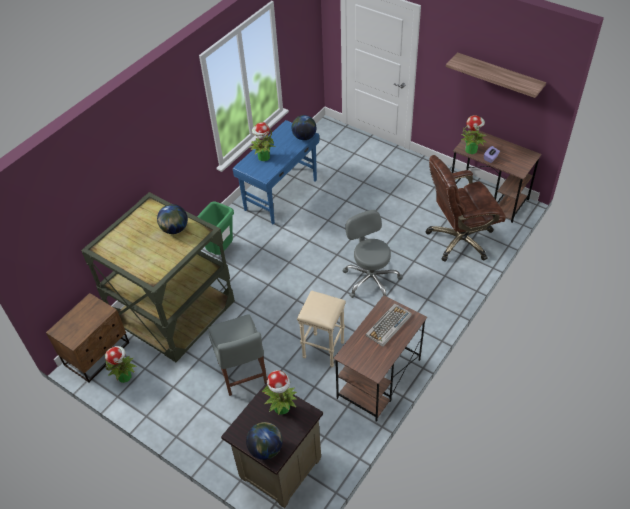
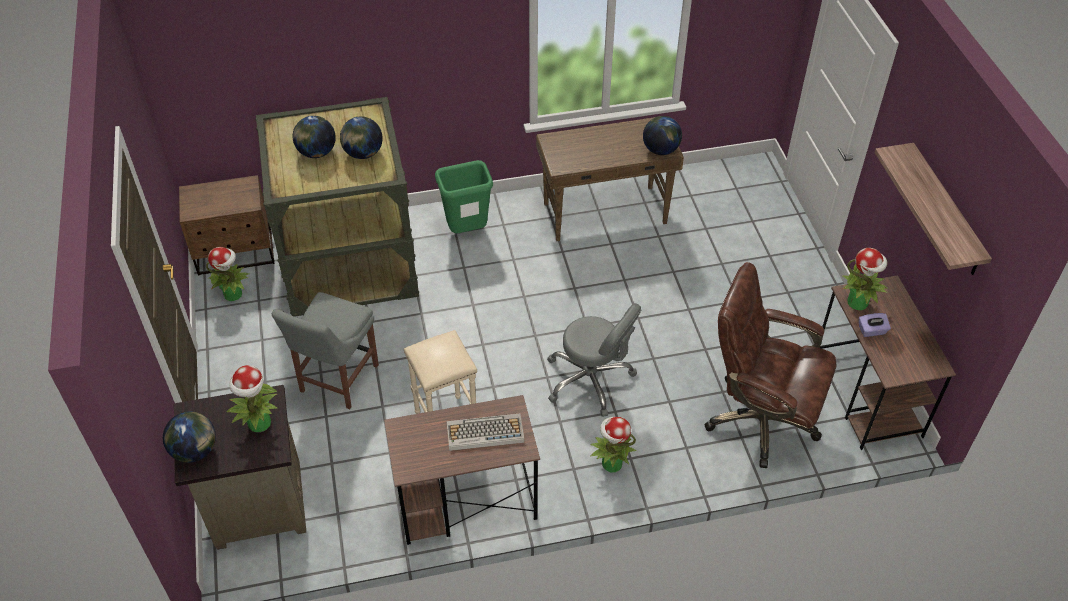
camera: 40 degrees right, 0 degrees up
blue console table [233,120,319,224] -> brown console table [536,117,684,241]
potted plant [249,122,275,161] -> potted plant moved to [590,417,636,473]
grey office chair [342,210,403,298] -> grey office chair turned 105 degrees clockwise [547,303,642,417]
none -> globe [293,116,336,158]

